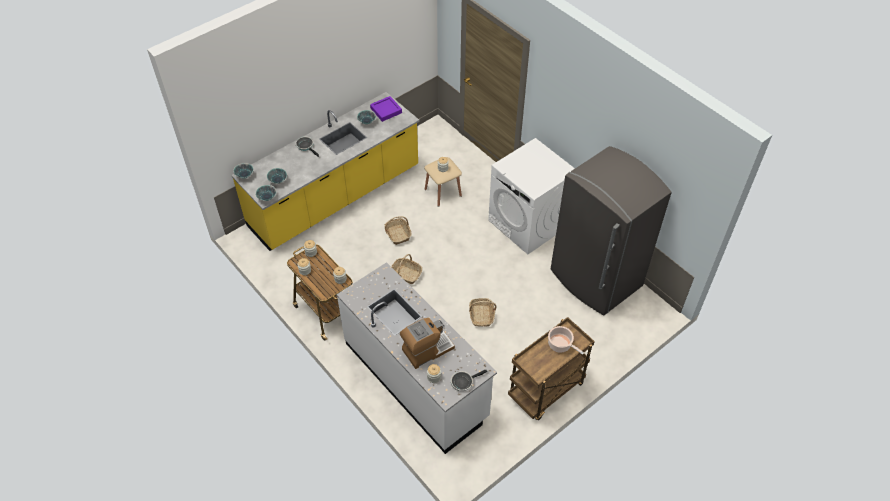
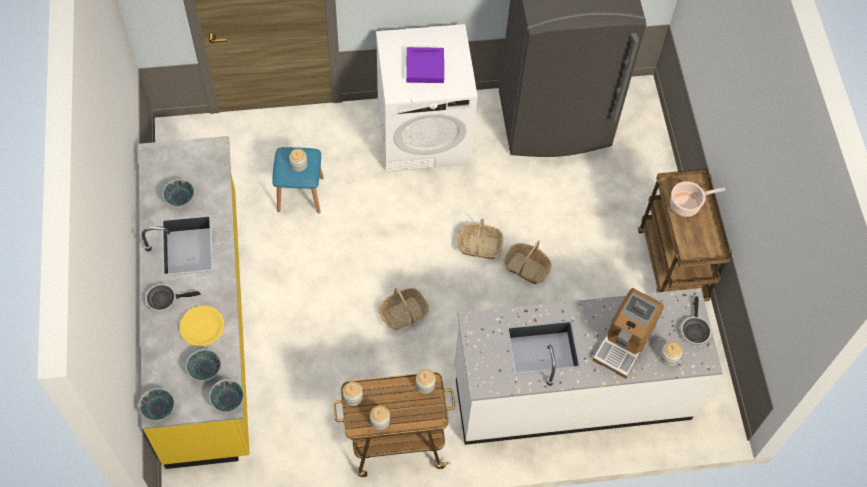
camera: 60 degrees left, 10 degrees up
purple tray [370,96,402,122] -> purple tray moved to [406,47,444,83]
basket [385,216,411,245] -> basket moved to [457,219,503,259]
coffee machine [400,318,455,369] -> coffee machine turned 150 degrees counterclockwise [592,288,664,379]
beige stool [424,157,462,207] -> blue stool [272,147,324,213]
none -> yellow plate [179,305,224,346]

